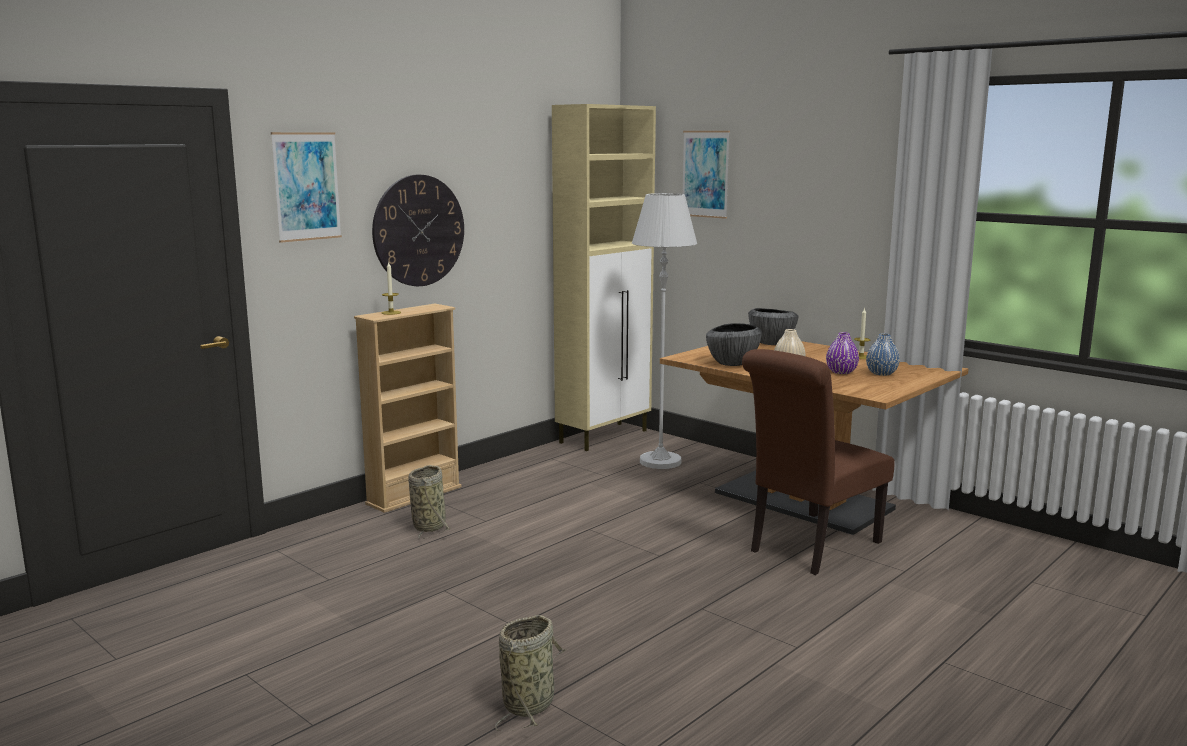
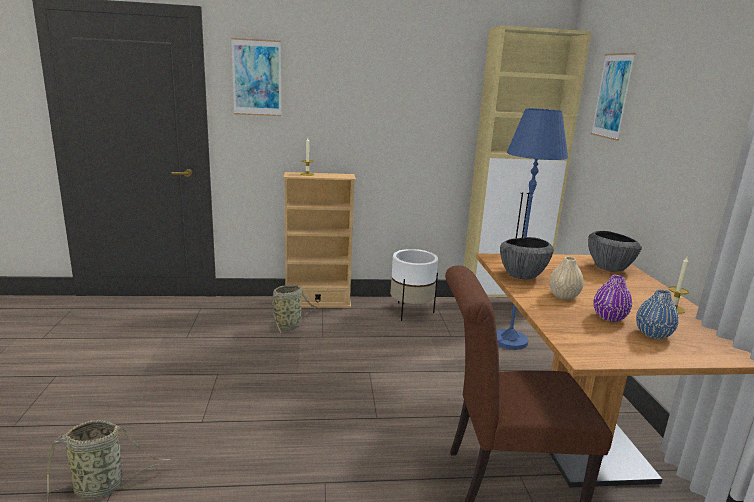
camera: 40 degrees right, 5 degrees up
wall clock [372,175,464,286] -> none
white floor lamp [632,193,697,469] -> blue floor lamp [497,108,568,350]
none -> white planter [390,249,438,321]

